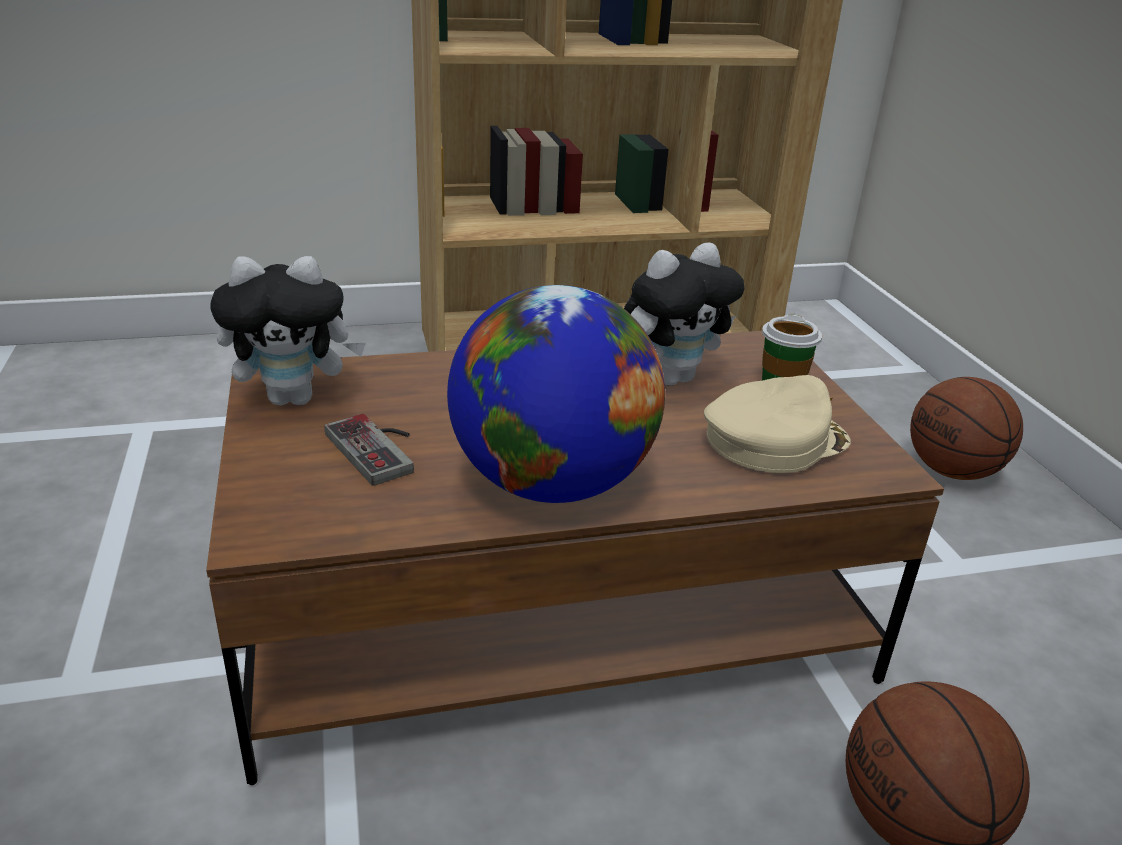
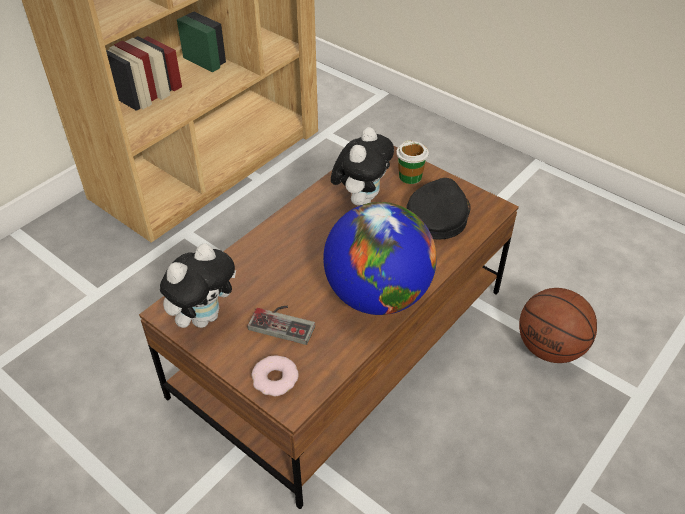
camera: 35 degrees left, 15 degrees up
beige cap [704,375,851,473] -> black cap [406,178,470,239]
basketball [910,377,1023,480] -> none
none -> donut [251,355,299,396]

